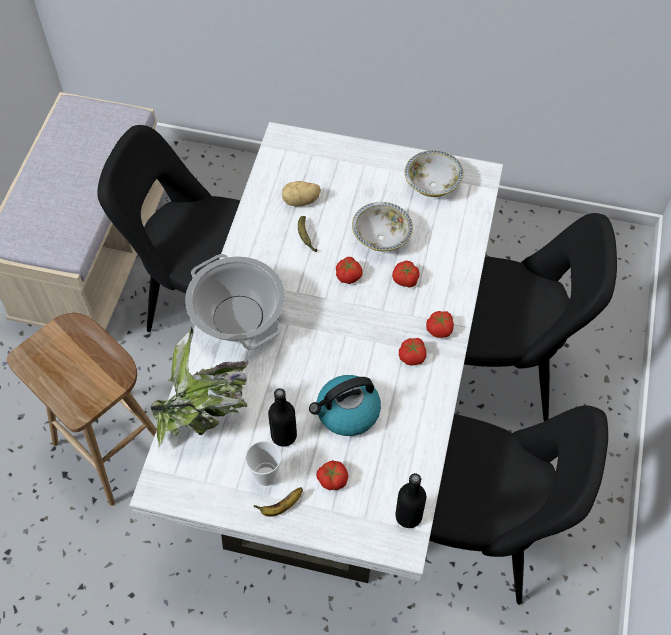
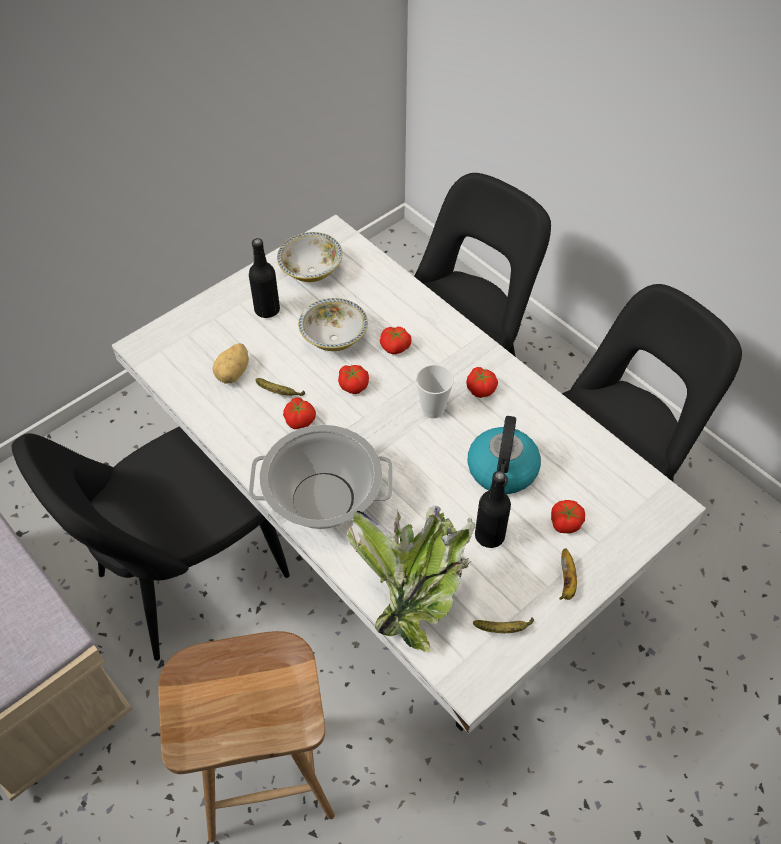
camera: 55 degrees left, 5 degrees down
cup [245,441,282,486] -> cup moved to [416,364,454,418]
black bottle [395,473,426,528] -> black bottle moved to [249,238,280,318]
tomato [426,311,454,338] -> tomato moved to [283,397,316,429]
none -> banana [473,618,534,633]

